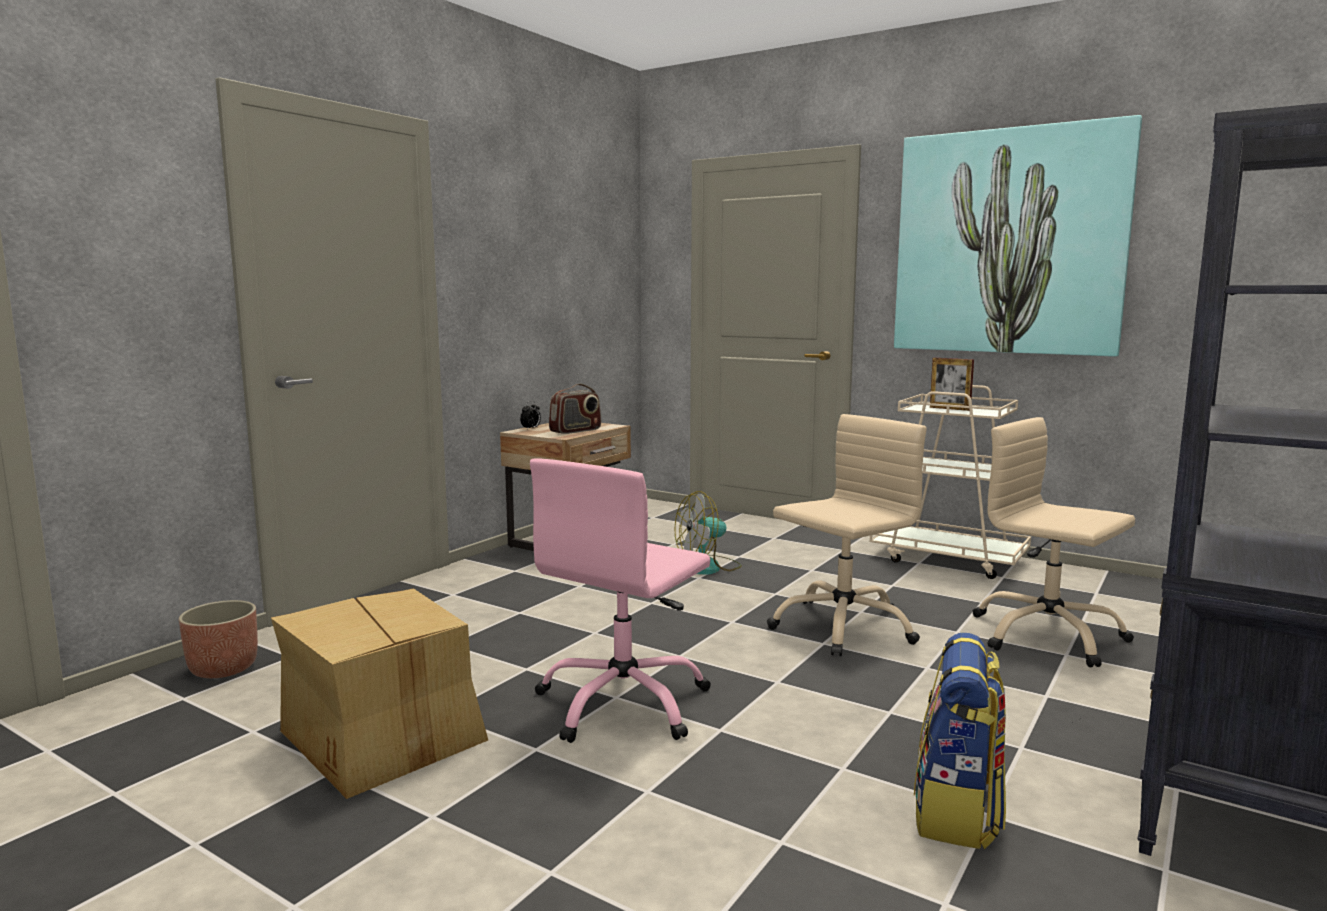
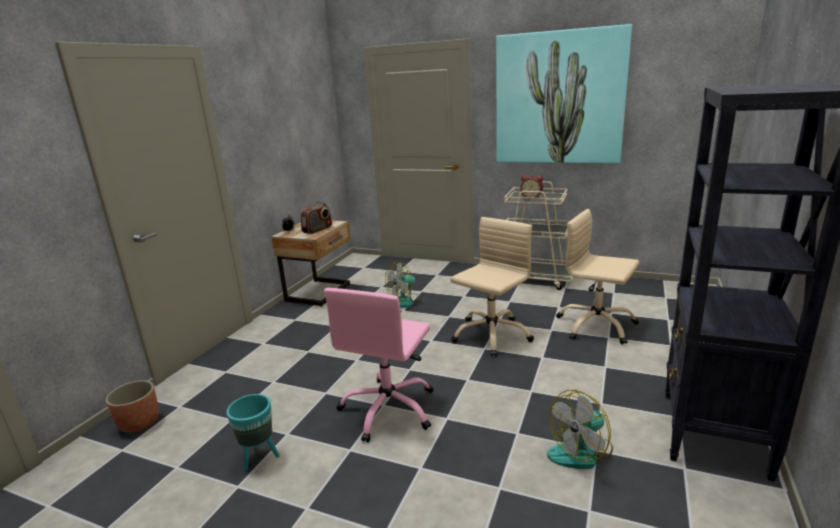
camera: 10 degrees left, 10 degrees up
cardboard box [271,588,488,799] -> turquoise planter [226,394,280,471]
backpack [914,632,1006,849] -> fan [547,390,613,469]
picture frame [930,358,974,411] -> alarm clock [521,175,543,198]

